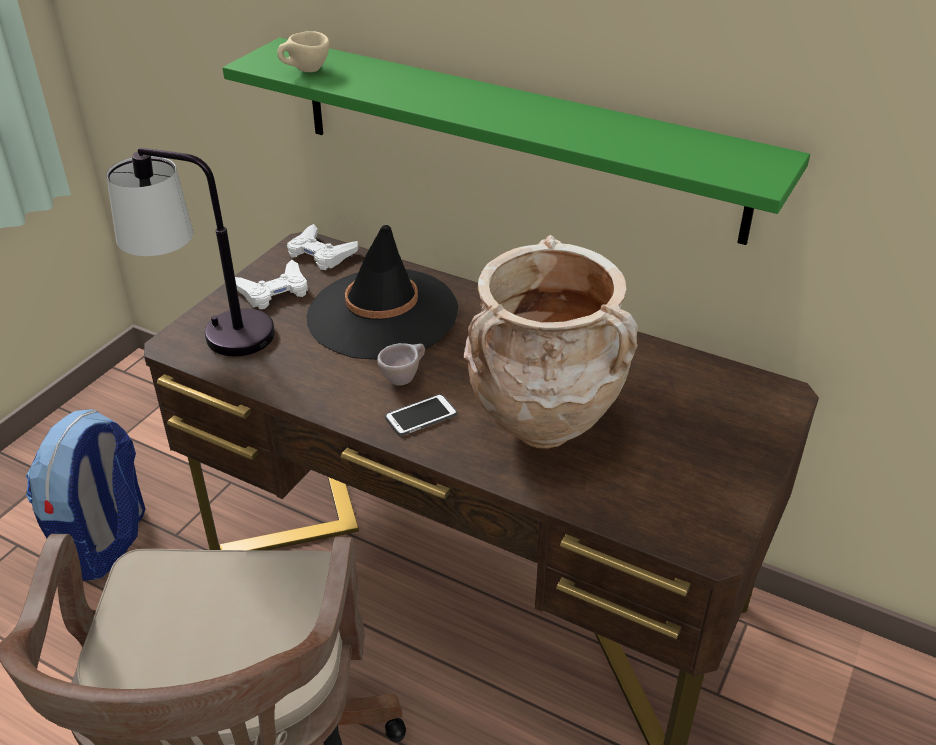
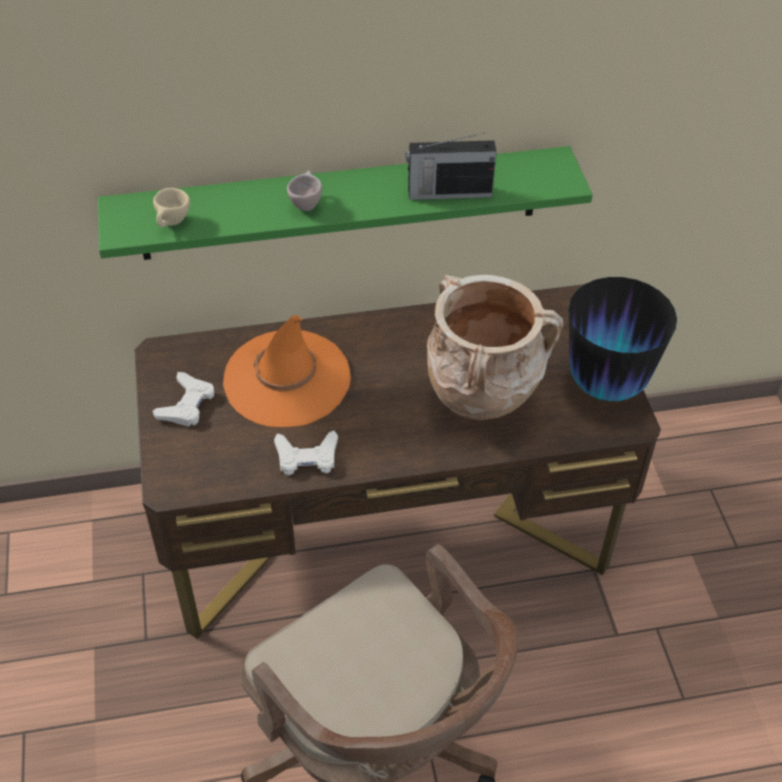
camera: 40 degrees left, 10 degrees up
backpack [26,409,145,581] -> none
table lamp [106,148,275,356] -> none
white game controller [287,224,358,270] -> white game controller moved to [274,430,338,476]
black hat [307,225,458,359] -> orange hat [223,315,351,427]
beige cup [377,343,425,386] -> beige cup moved to [287,170,322,211]
phone [385,394,457,436] -> none
none -> radio [406,132,497,200]
none -> vase [569,277,677,401]

